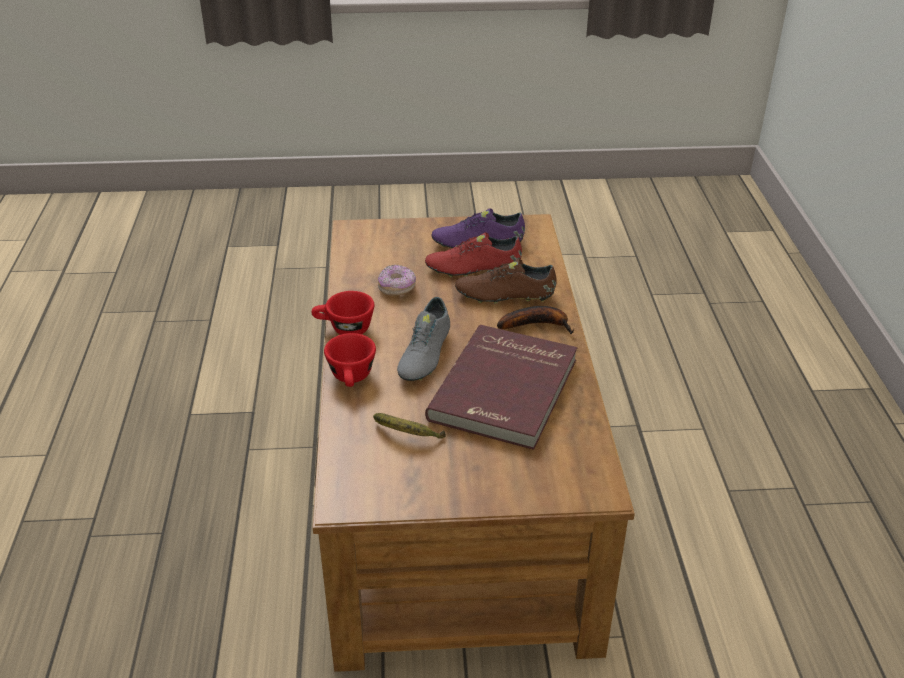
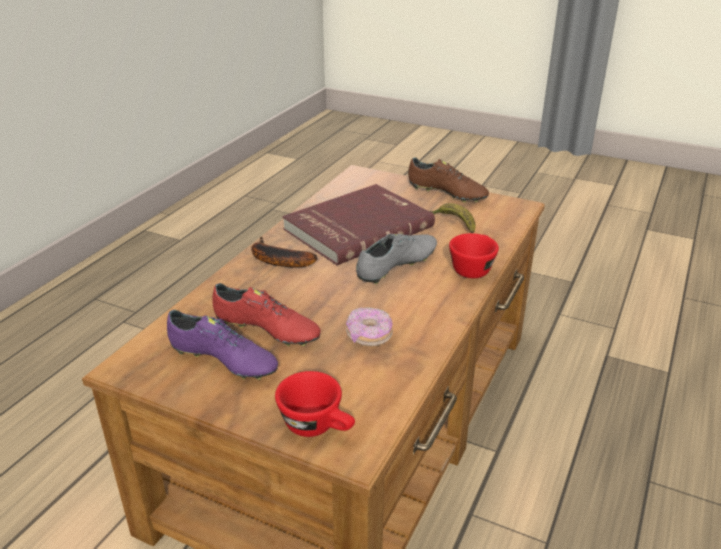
camera: 150 degrees left, 5 degrees down
red cup [311,291,374,335] -> red cup moved to [275,371,355,437]
brown shoe [455,259,557,304] -> brown shoe moved to [408,157,489,203]

